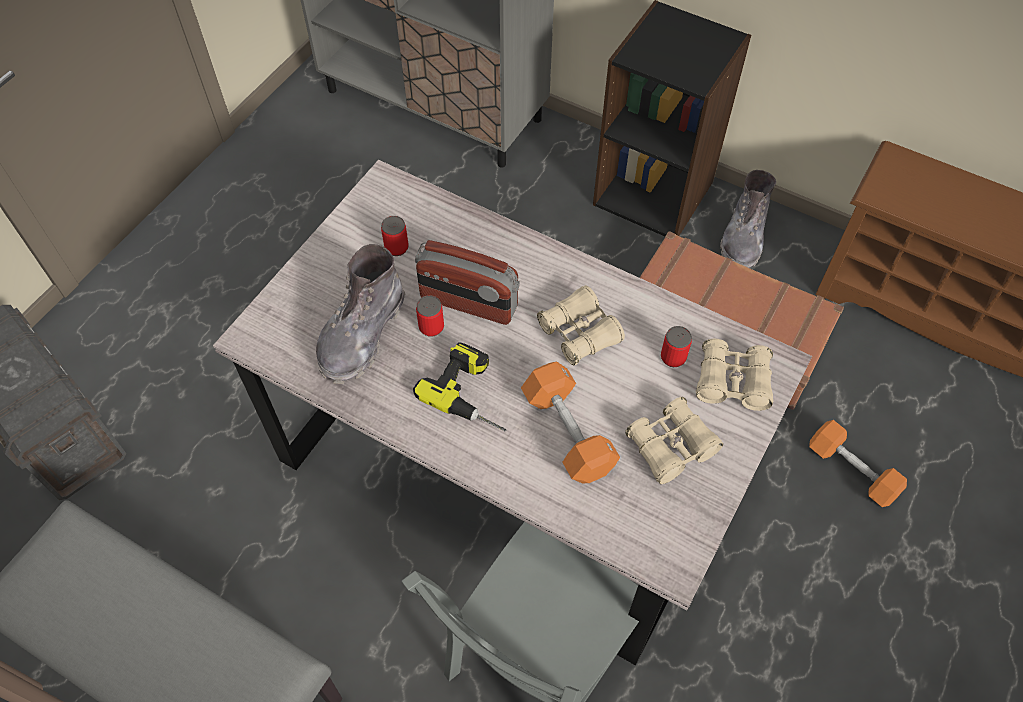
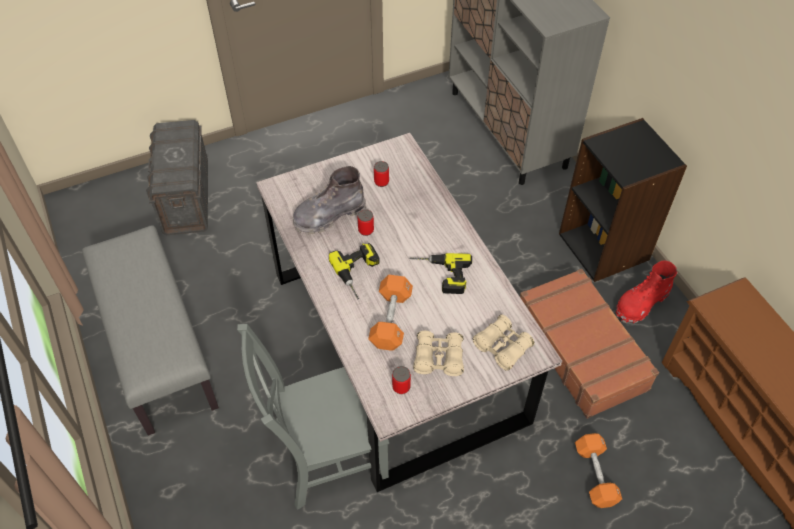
camera: 35 degrees right, 5 degrees down
radio [415,240,520,325] -> none
beige binoculars [537,285,625,365] -> power drill [409,253,472,294]
can [661,326,692,367] -> can moved to [392,366,411,394]
grey boot [720,170,776,268] -> red boot [616,260,677,323]

